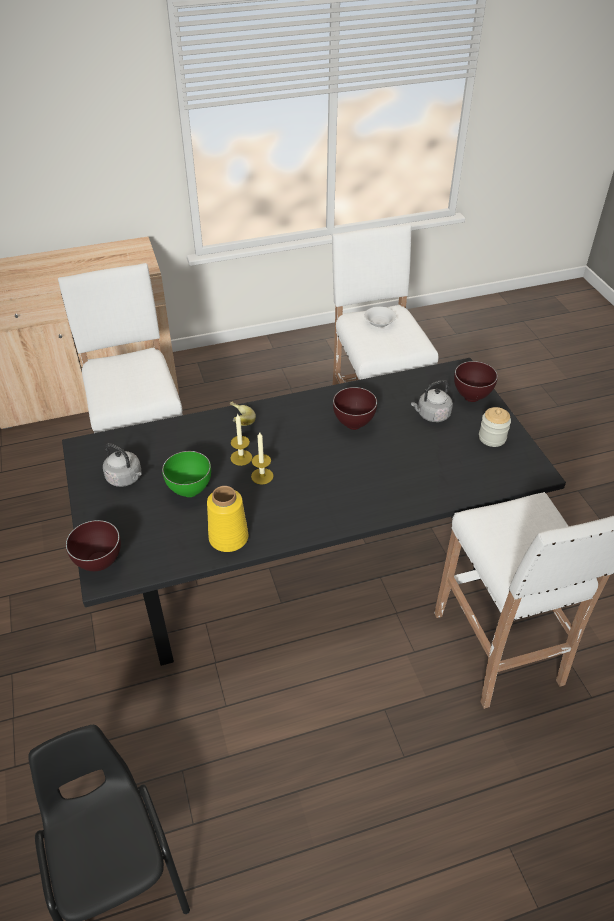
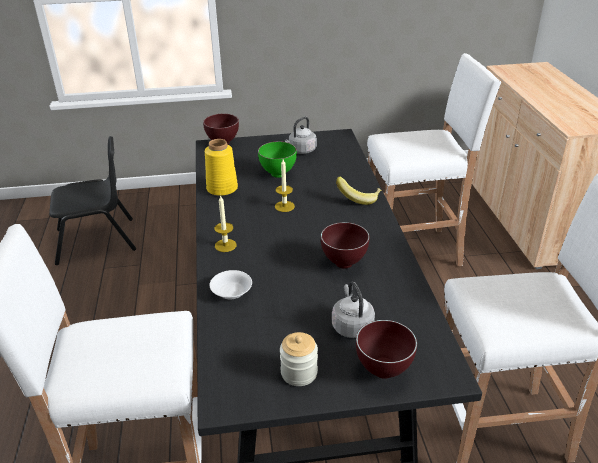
camera: 100 degrees right, 10 degrees down
candle [230,413,252,466] -> candle moved to [214,195,237,252]
white bowl [364,307,396,327] -> white bowl moved to [209,270,252,299]

